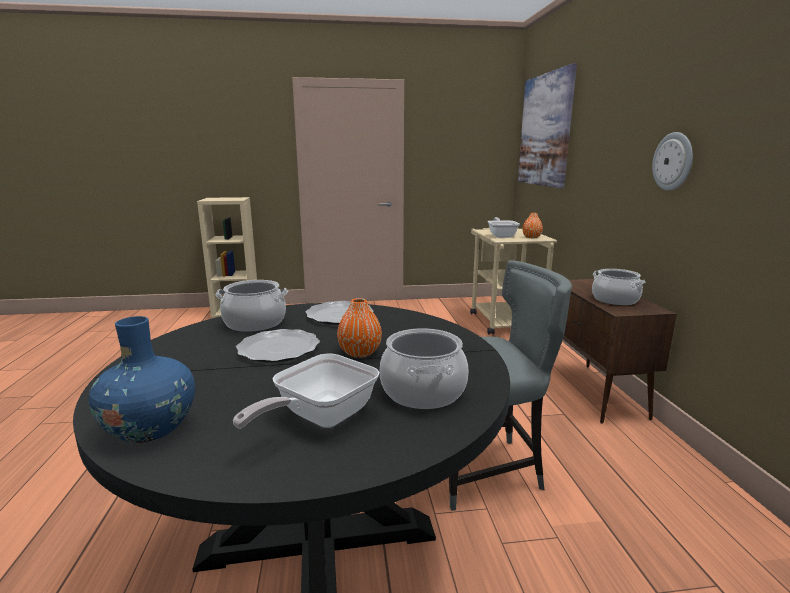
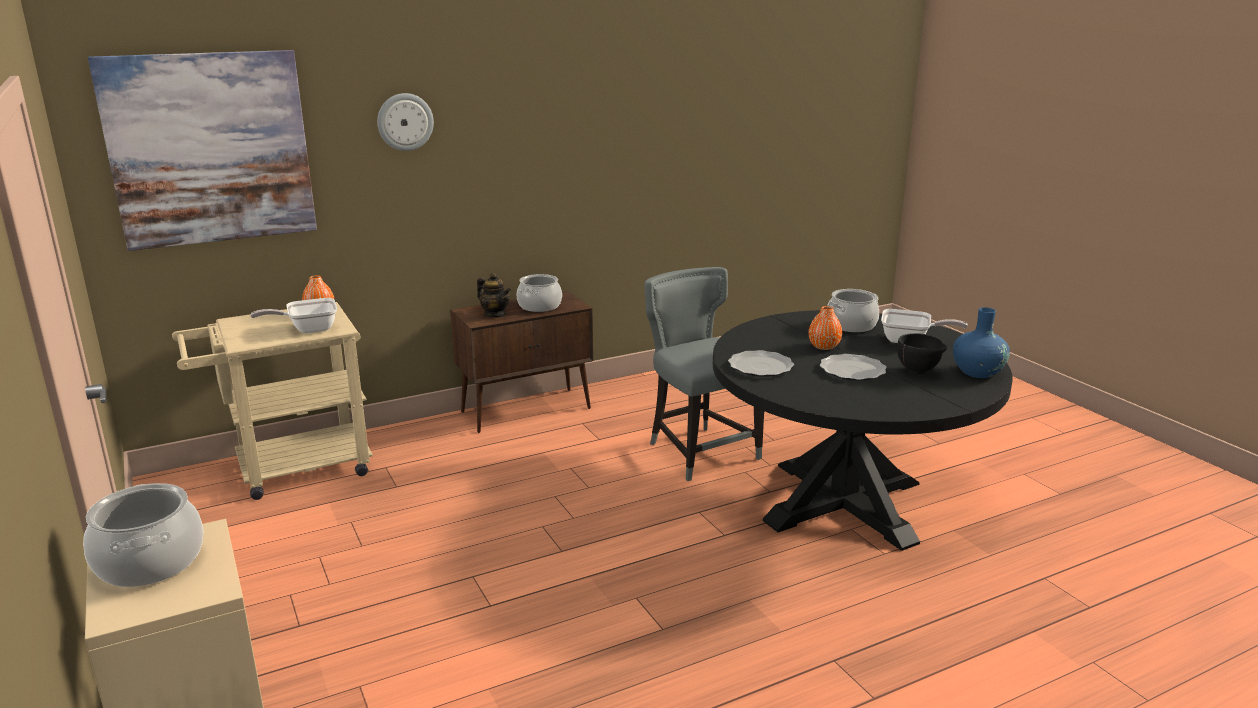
camera: 110 degrees left, 5 degrees up
cooking pot [216,280,288,332] -> cooking pot moved to [83,483,204,587]
wall clock [652,132,693,191] -> wall clock moved to [377,93,434,151]
none -> teapot [477,273,511,318]
none -> black bowl [897,333,947,374]

